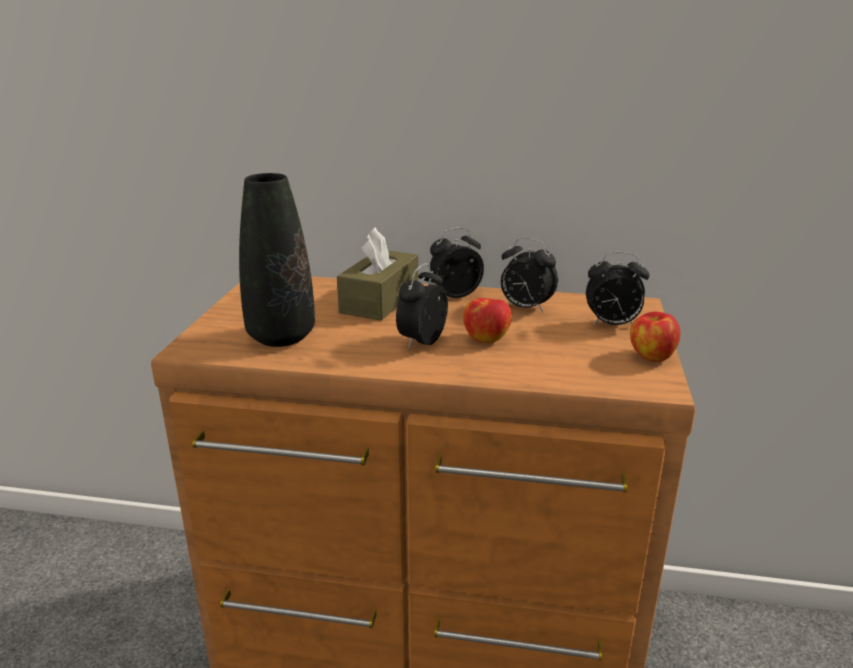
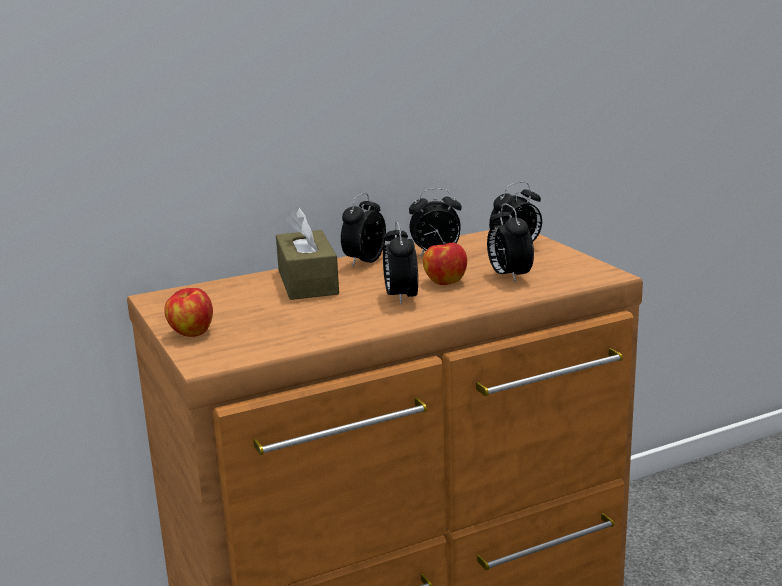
camera: 35 degrees left, 5 degrees down
black vase [239,173,315,347] -> none
apple [630,312,681,362] -> apple moved to [164,288,213,337]
none -> alarm clock [487,203,534,283]

